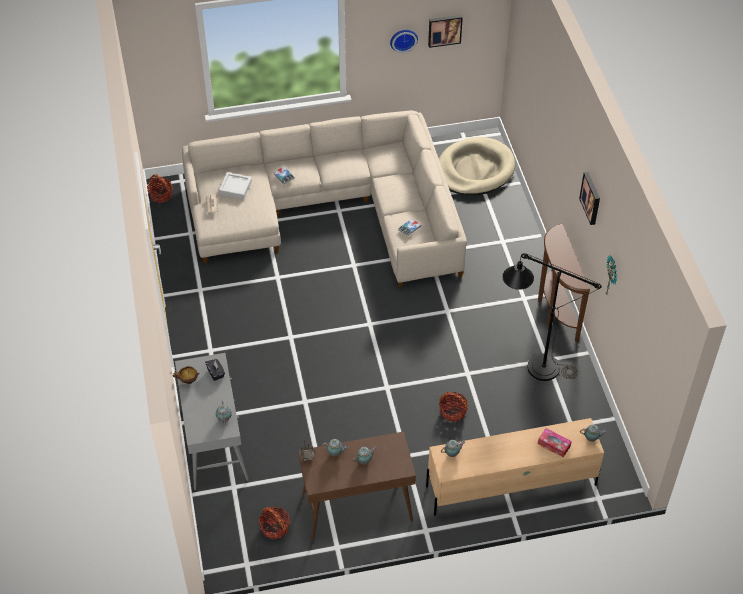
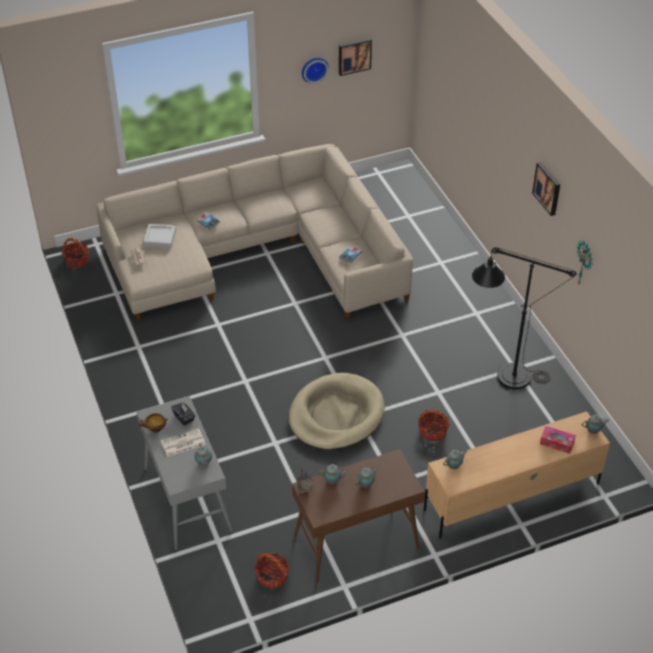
camera: 10 degrees left, 5 degrees down
beige dog bed [439,137,515,195] -> beige dog bed moved to [289,373,385,450]
brown console table [538,224,590,342] -> none
none -> newspaper [161,428,206,457]

